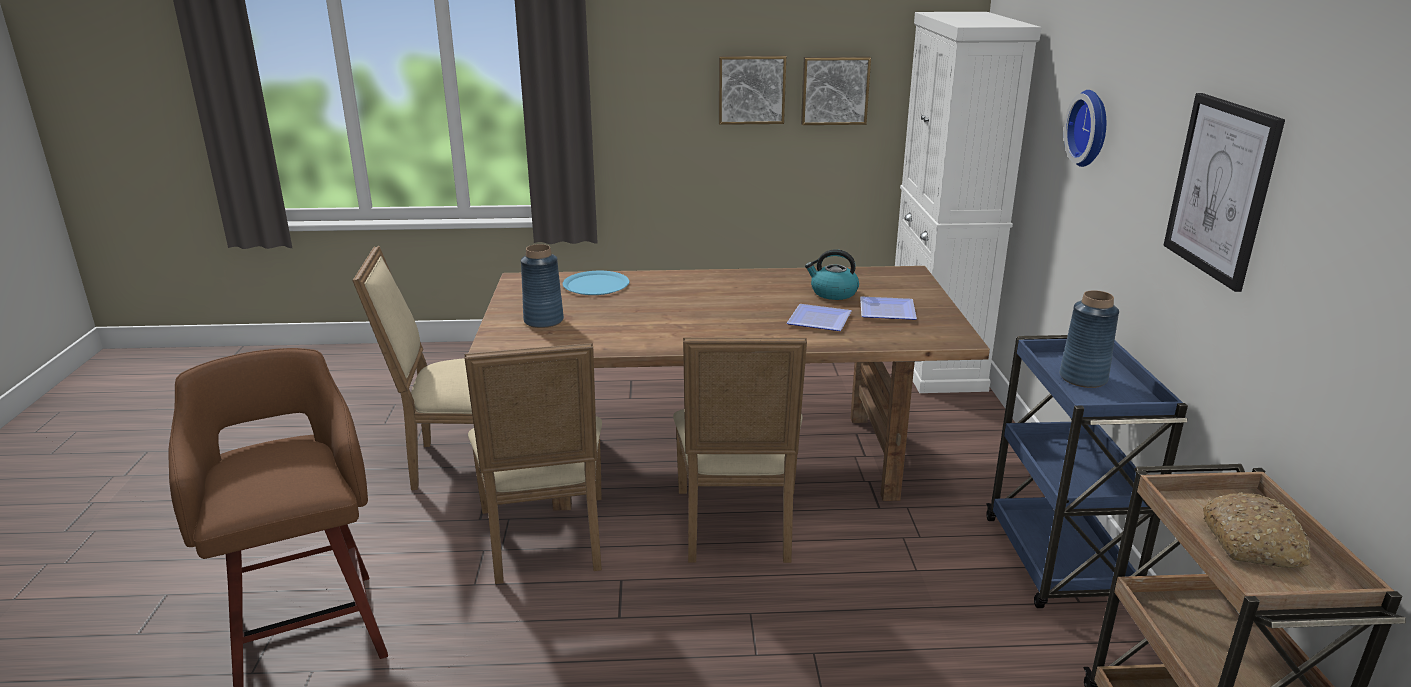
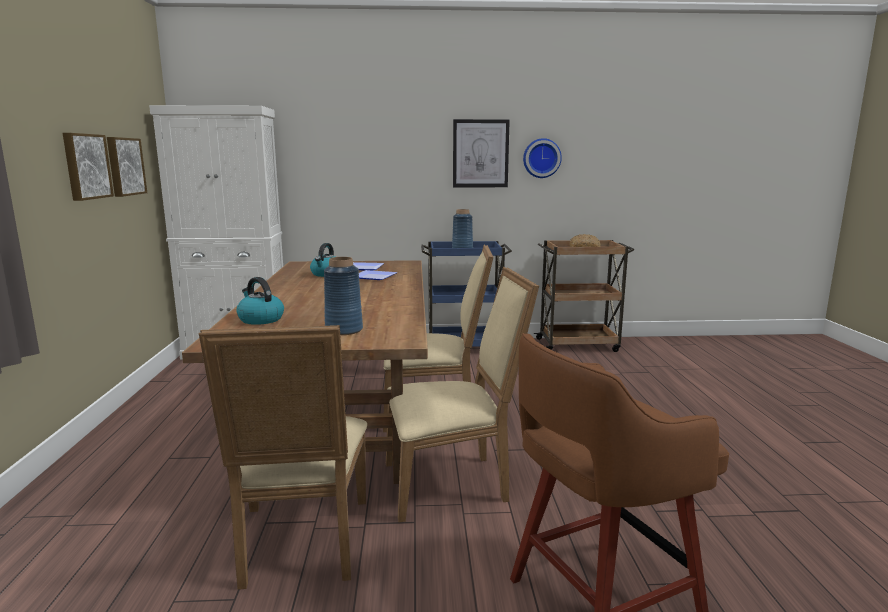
camera: 90 degrees left, 10 degrees down
blue plate [563,271,629,295] -> kettle [236,277,284,325]
wall clock [1064,90,1106,167] -> wall clock moved to [523,138,562,178]

